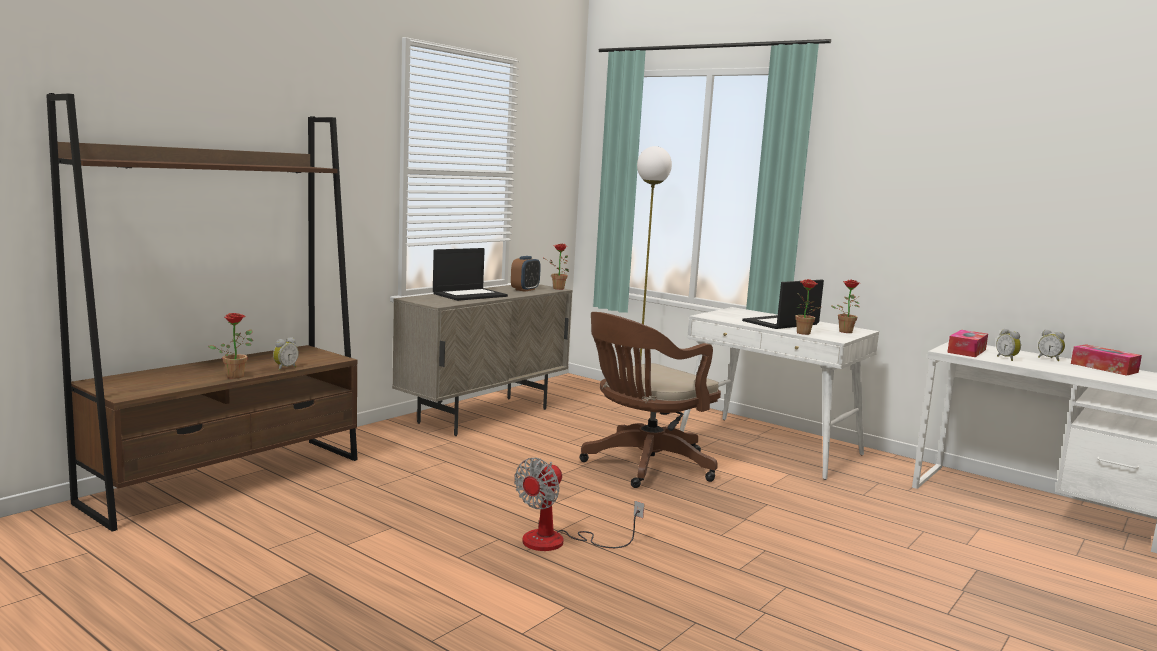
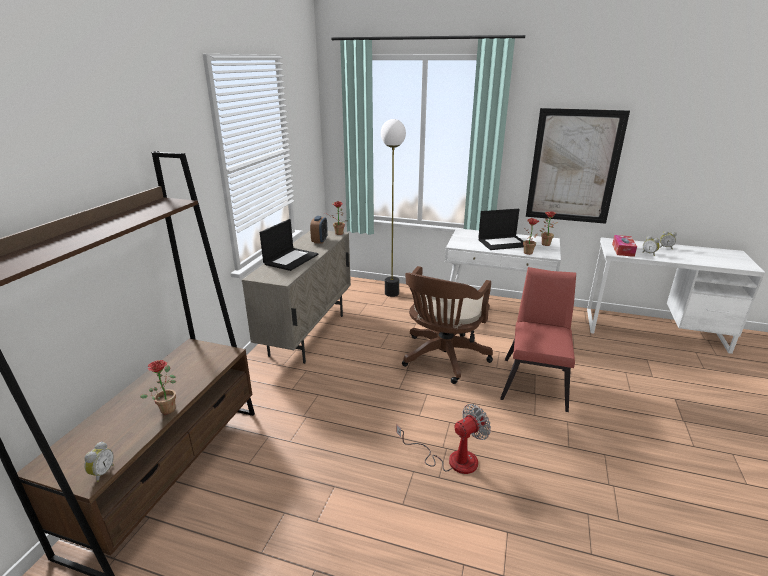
camera: 20 degrees left, 15 degrees up
alarm clock [273,337,299,371] -> alarm clock moved to [84,441,114,482]
fan [514,458,644,551] -> fan turned 135 degrees counterclockwise [396,404,491,474]
laptop [742,280,824,329] -> laptop turned 135 degrees counterclockwise [478,209,524,250]
tissue box [1071,344,1142,376] -> none
none -> red chair [500,267,576,412]
none -> picture [526,108,630,224]

